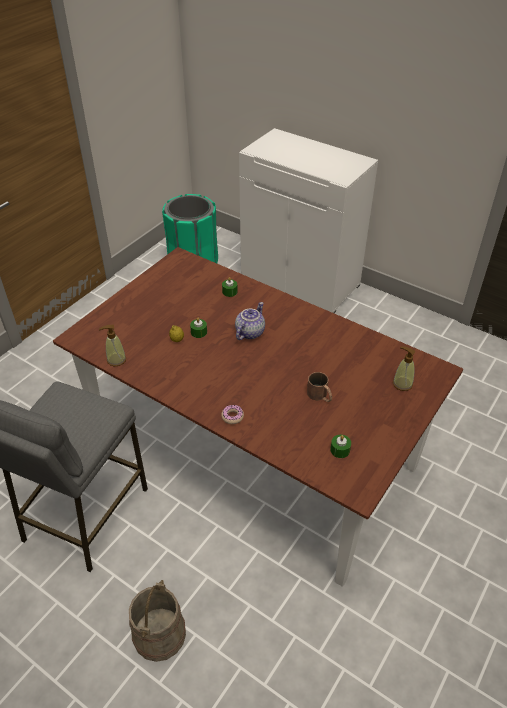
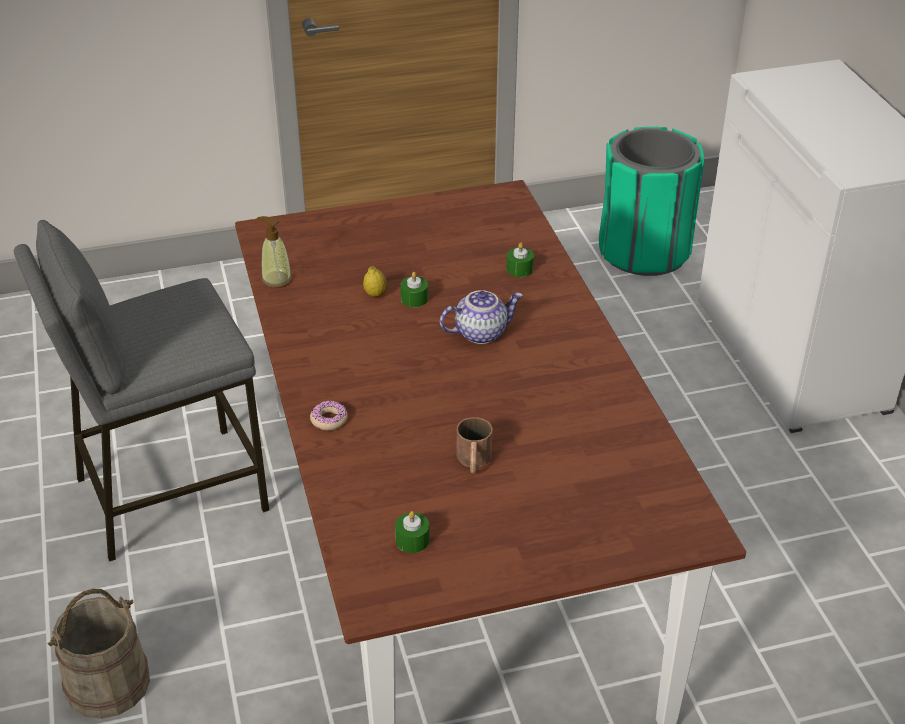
camera: 40 degrees right, 5 degrees down
soap dispenser [393,346,416,391] -> none

